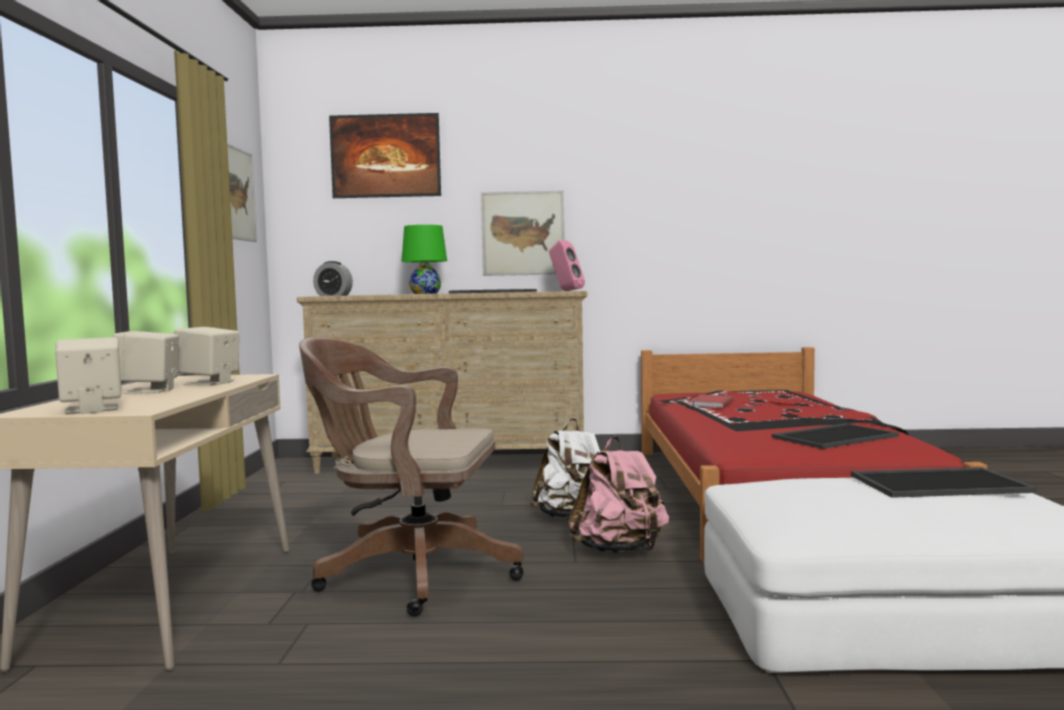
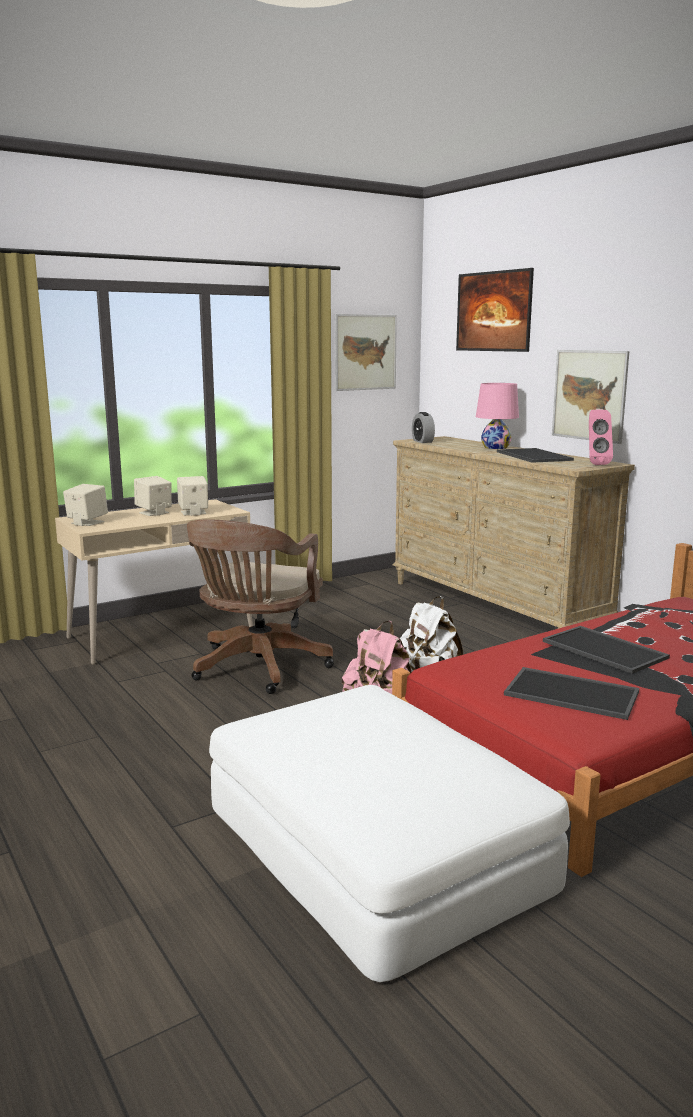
camera: 55 degrees right, 10 degrees up
brown office chair [299,337,524,616] -> brown office chair turned 135 degrees counterclockwise [187,519,334,694]
green table lamp [401,225,447,294] -> pink table lamp [476,383,519,449]
red book [689,394,734,408] -> none
tray [851,467,1036,498] -> tray moved to [543,626,670,674]

